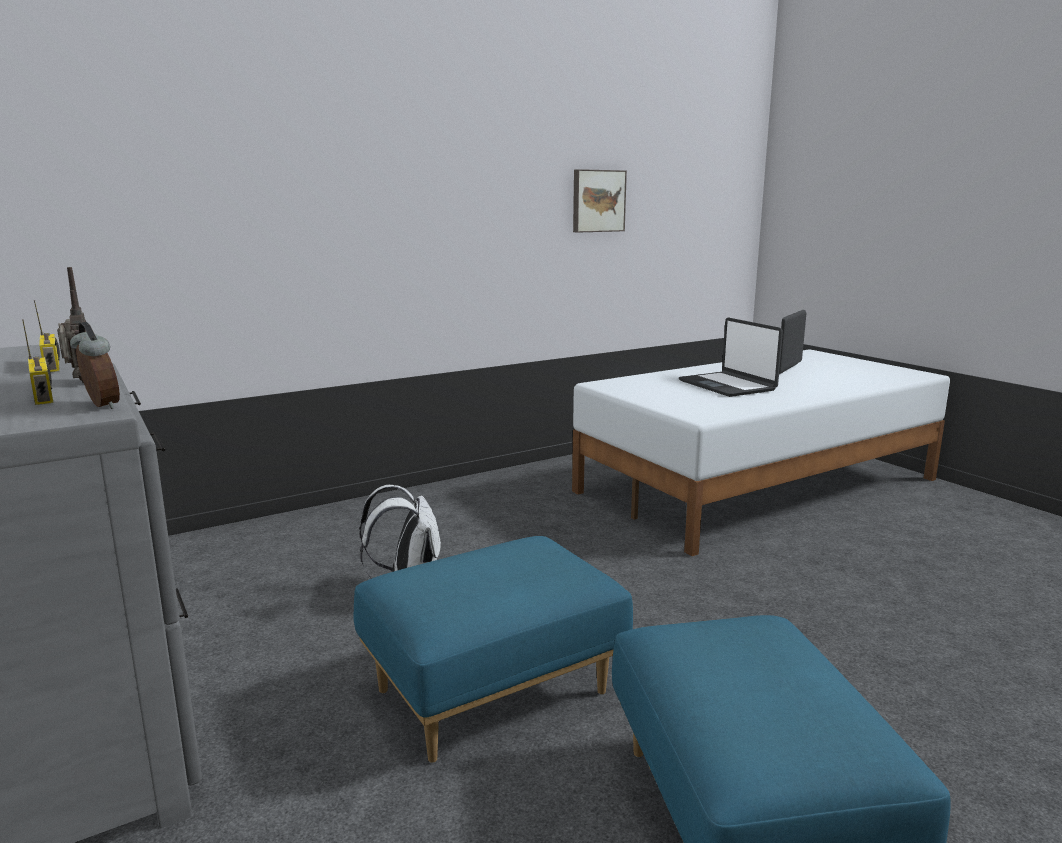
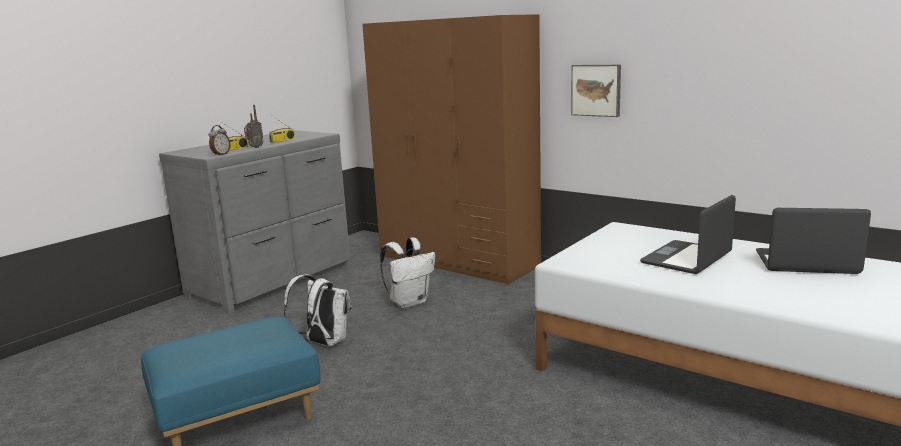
camera: 70 degrees right, 0 degrees up
blue ottoman [354,536,633,763] -> white backpack [284,274,352,346]
picture [573,169,627,233] -> picture moved to [571,65,621,117]
none -> brown wardrobe [362,14,541,285]

